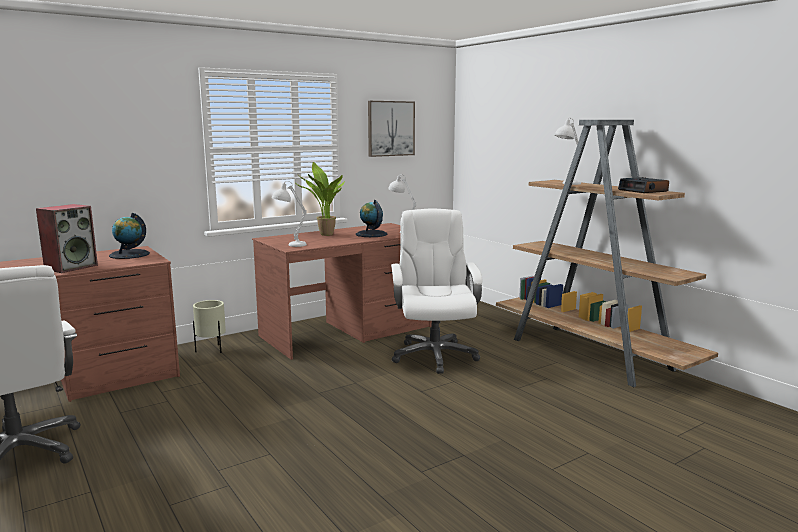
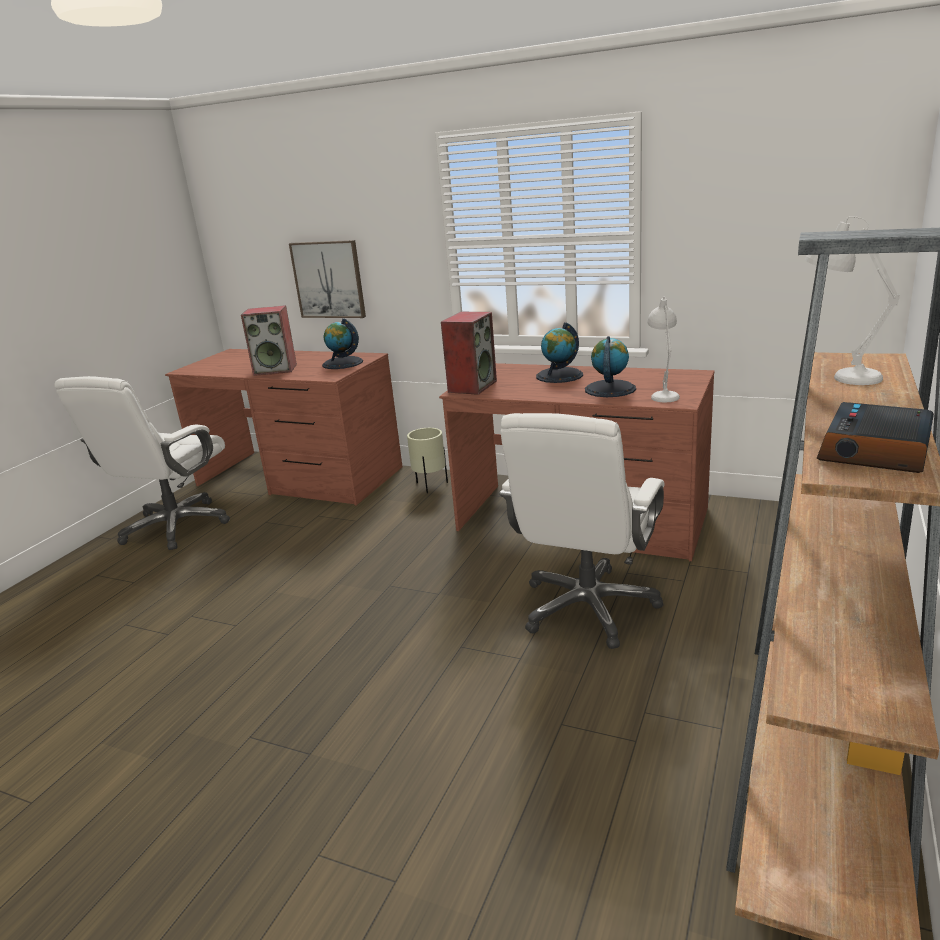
camera: 60 degrees right, 10 degrees up
white table lamp [272,181,307,247] -> speaker [441,312,497,395]
potted plant [297,162,345,236] -> globe [536,322,583,383]
picture [368,101,415,157] -> picture moved to [289,240,366,318]
white office chair [391,208,482,374] -> white office chair turned 150 degrees clockwise [499,413,664,649]

